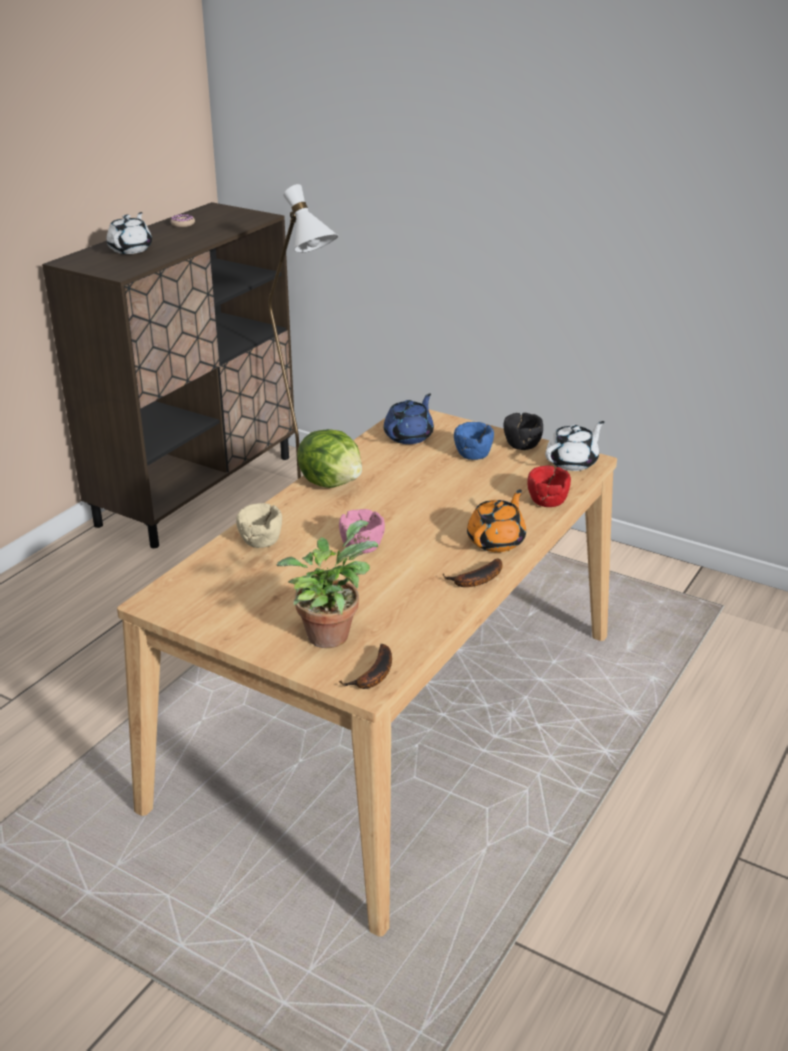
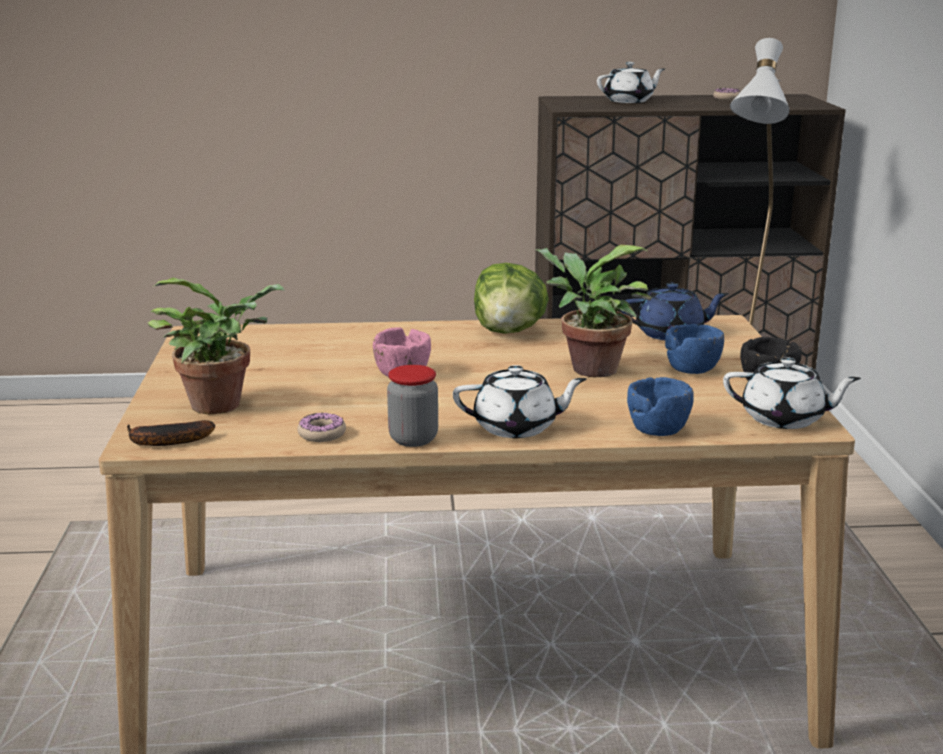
camera: 55 degrees right, 10 degrees down
beige bowl [236,503,282,548] -> none
banana [443,558,503,587] -> jar [387,365,438,447]
orange teapot [467,489,526,552] -> white teapot [453,365,587,438]
red bowl [527,466,571,507] -> blue bowl [627,377,694,436]
none -> donut [297,413,346,442]
none -> potted plant [535,245,652,377]

